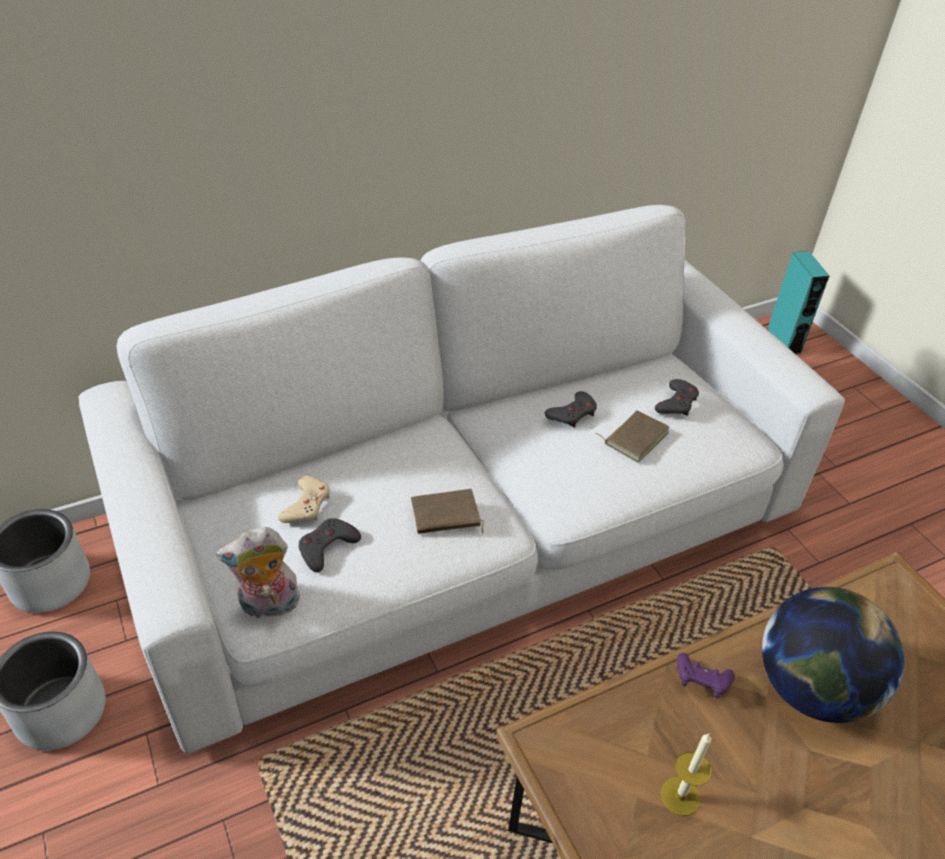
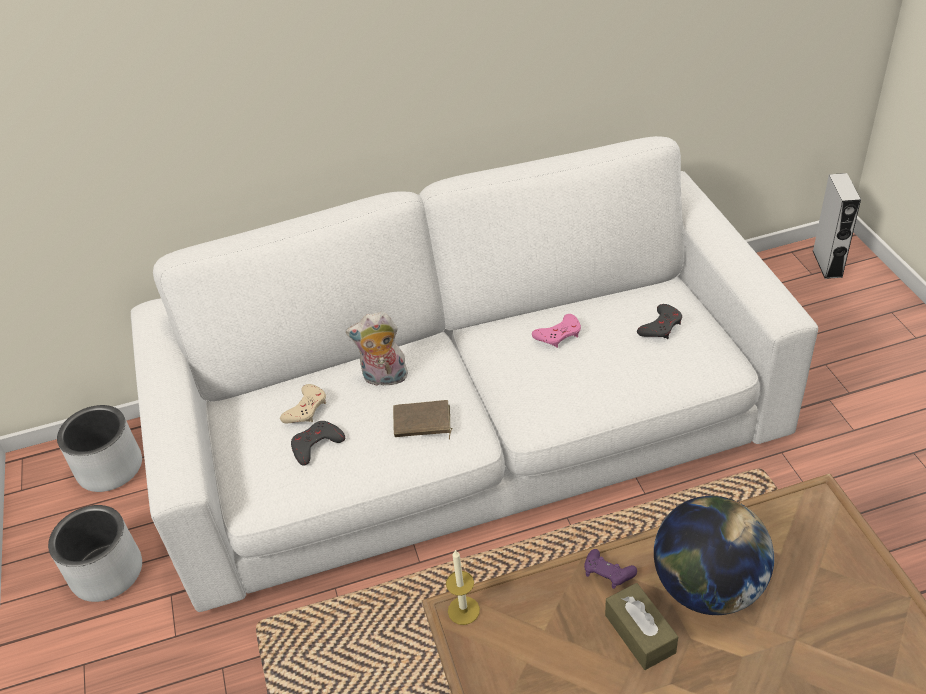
camera: 15 degrees right, 0 degrees up
plush toy [216,527,300,618] -> plush toy moved to [346,312,408,386]
grey game controller [545,391,597,428] -> pink game controller [532,314,581,348]
brown book [595,410,669,462] -> none
candle [661,734,711,816] -> candle moved to [446,549,480,625]
turquoise speaker [767,251,829,354] -> grey speaker [812,173,861,279]
none -> brown tissue box [605,583,678,670]

